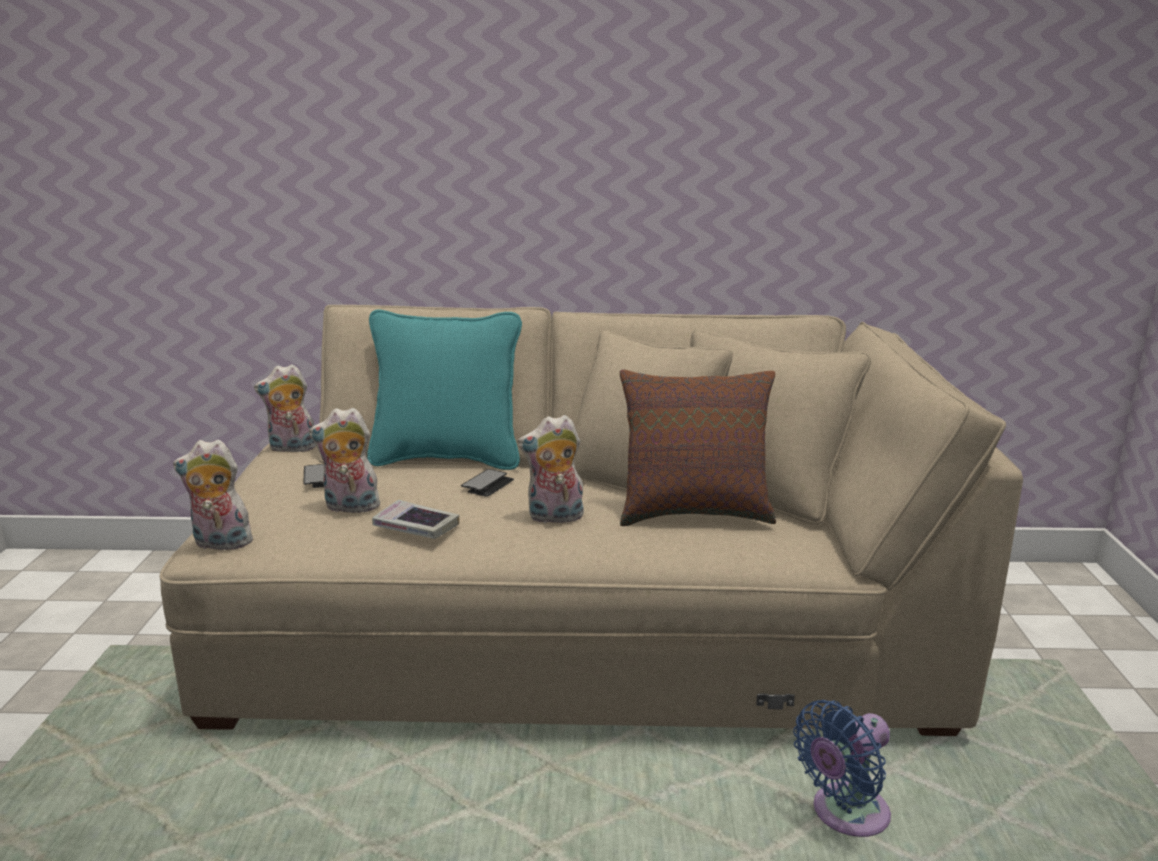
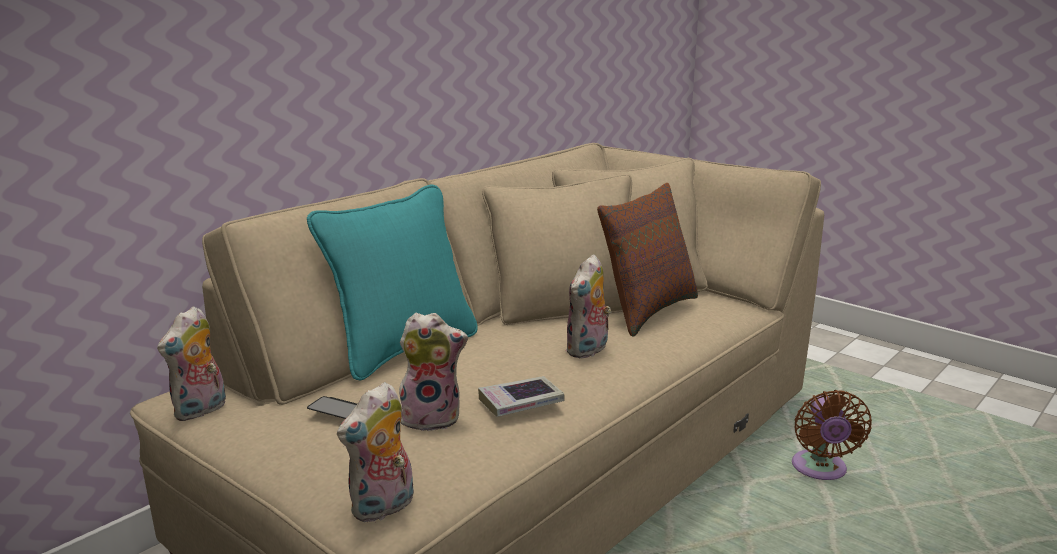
camera: 50 degrees left, 0 degrees up
plush toy [309,408,380,513] -> plush toy turned 135 degrees counterclockwise [399,313,468,431]
phone [461,469,514,497] -> none
blue fan [793,700,891,837] -> brown fan [792,390,872,480]

